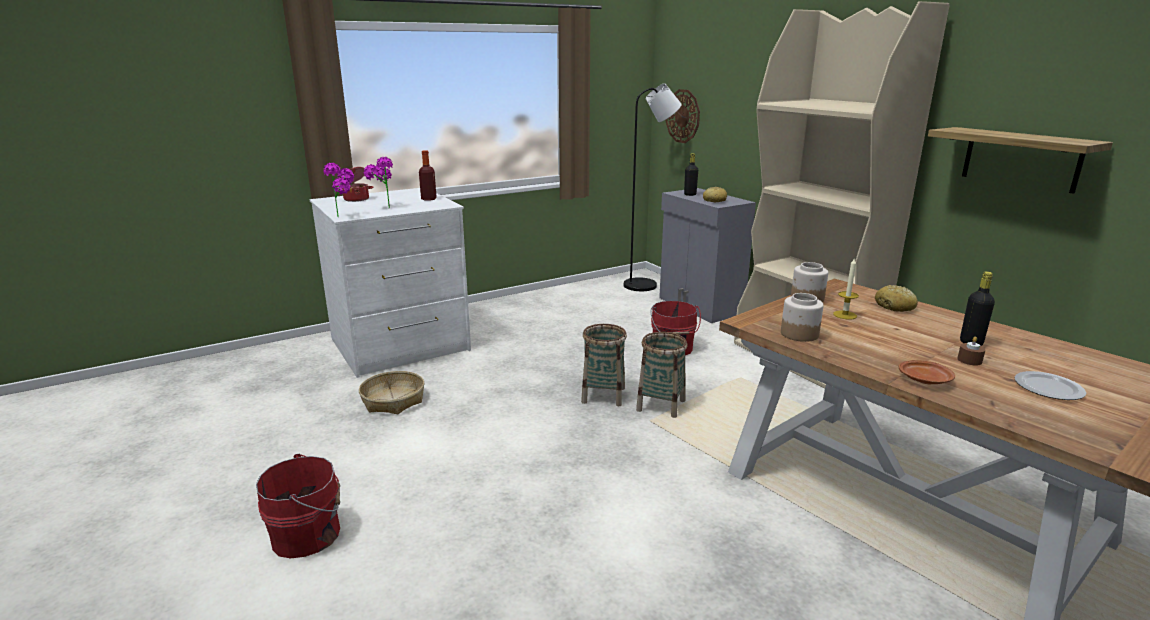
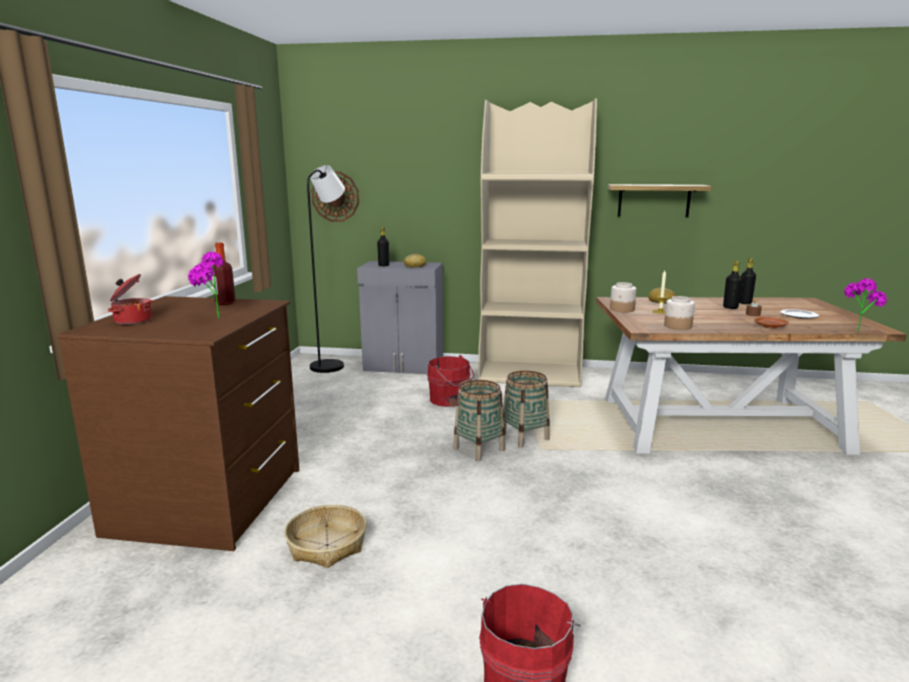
camera: 50 degrees left, 5 degrees down
white dresser [310,188,471,378] -> brown dresser [56,296,299,551]
potted plant [323,163,354,217] -> potted plant moved to [844,278,887,333]
none -> black bottle [739,258,756,304]

